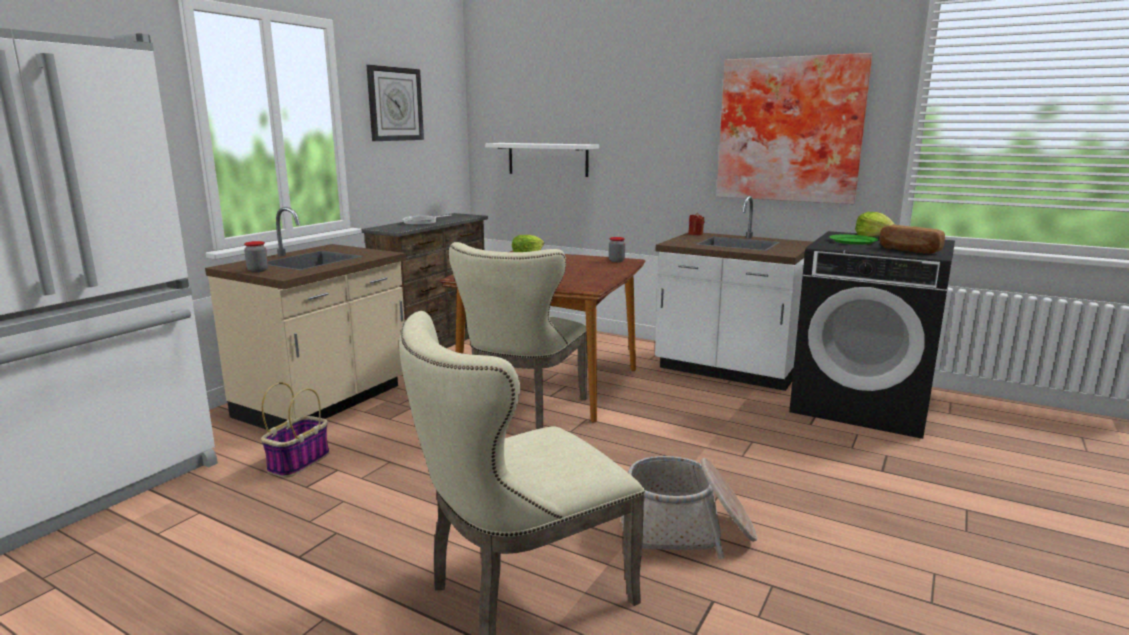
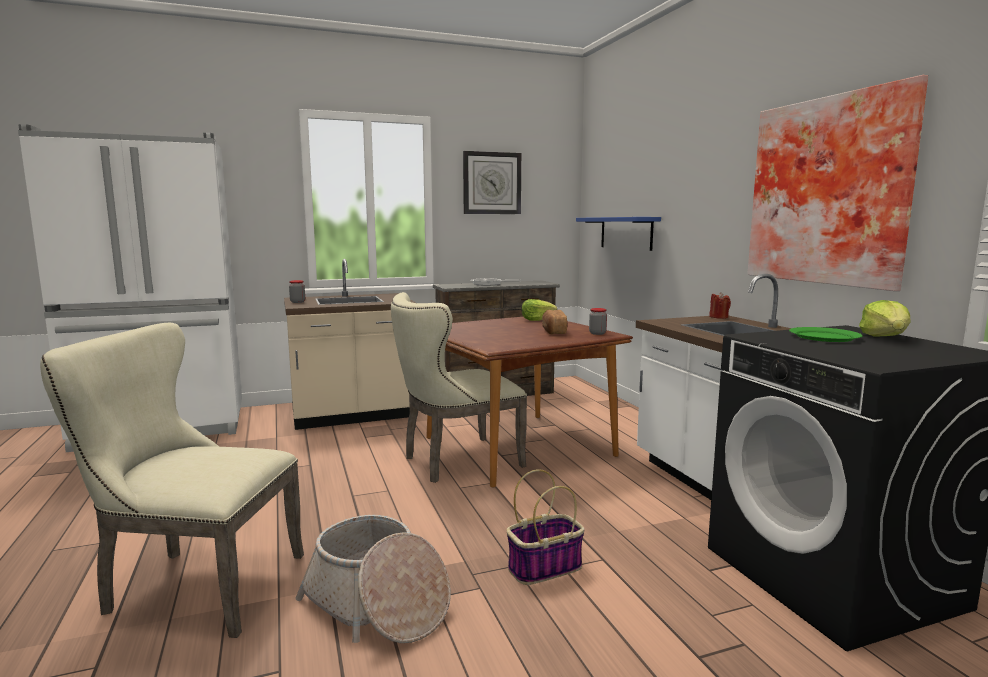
camera: 40 degrees right, 5 degrees down
basket [261,382,329,478] -> basket moved to [506,469,585,585]
white shelf [485,143,599,177] -> blue shelf [576,217,661,251]
bread [879,225,945,253] -> bread moved to [542,310,567,335]

